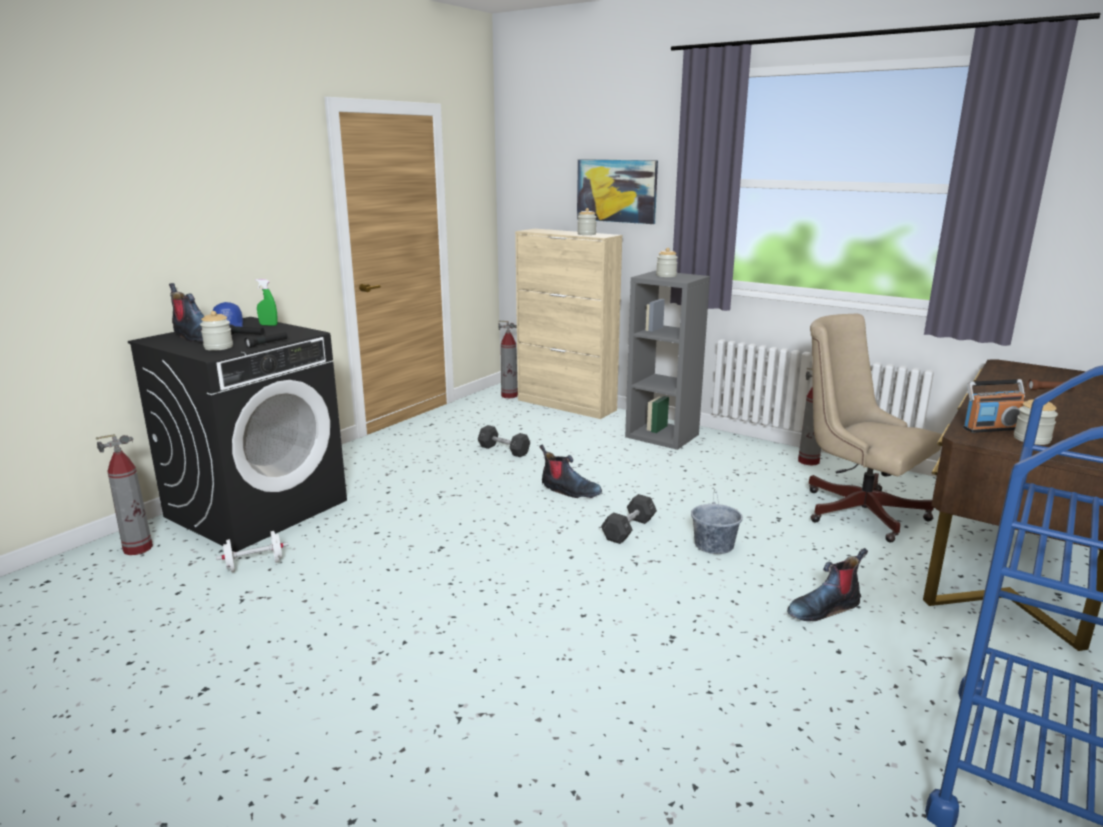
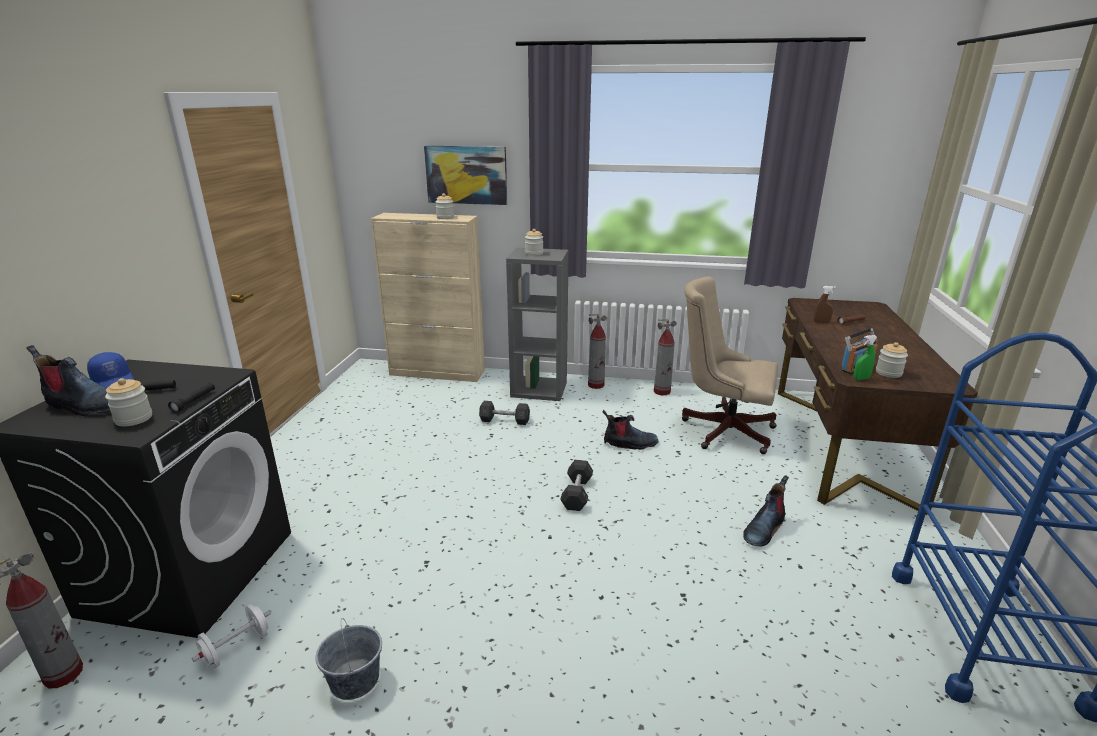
camera: 25 degrees left, 5 degrees up
green spray bottle [255,279,278,326] -> green spray bottle moved to [853,335,877,380]
grey dumbbell [478,425,530,457] -> grey dumbbell moved to [479,401,530,425]
fire extinguisher [499,320,518,398] -> fire extinguisher moved to [588,314,607,389]
boot [539,445,602,498] -> boot moved to [603,410,658,450]
grey bucket [691,489,743,554] -> grey bucket moved to [316,618,382,700]
none -> brown spray bottle [814,286,836,323]

